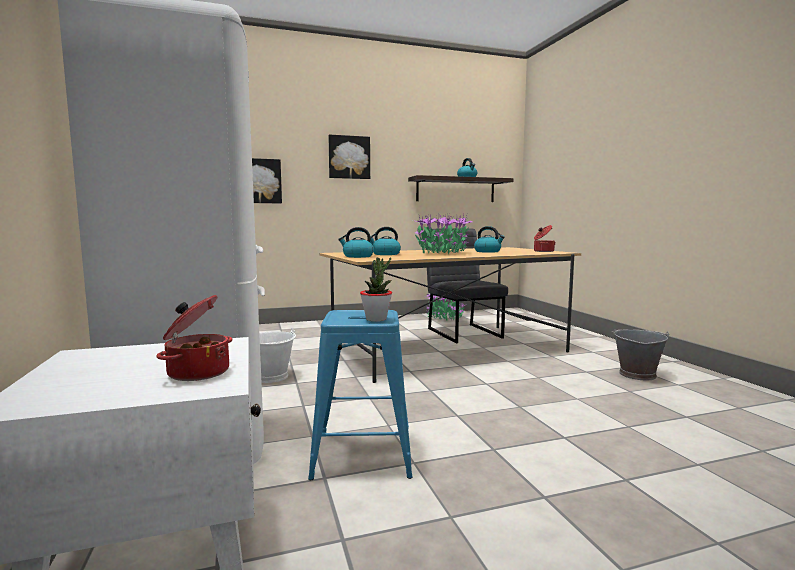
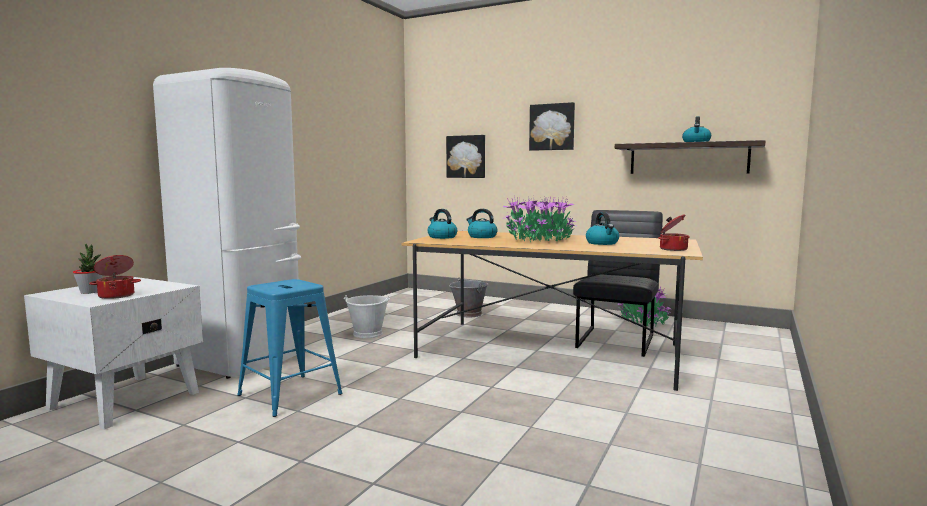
camera: 45 degrees right, 0 degrees up
potted plant [360,257,392,322] -> potted plant moved to [73,244,102,294]
grey bucket [612,329,670,380] -> grey bucket moved to [449,277,489,317]

